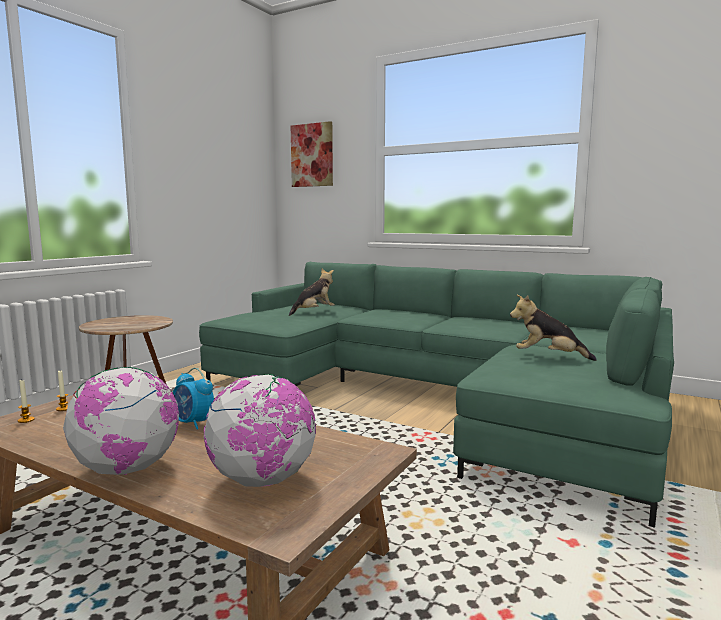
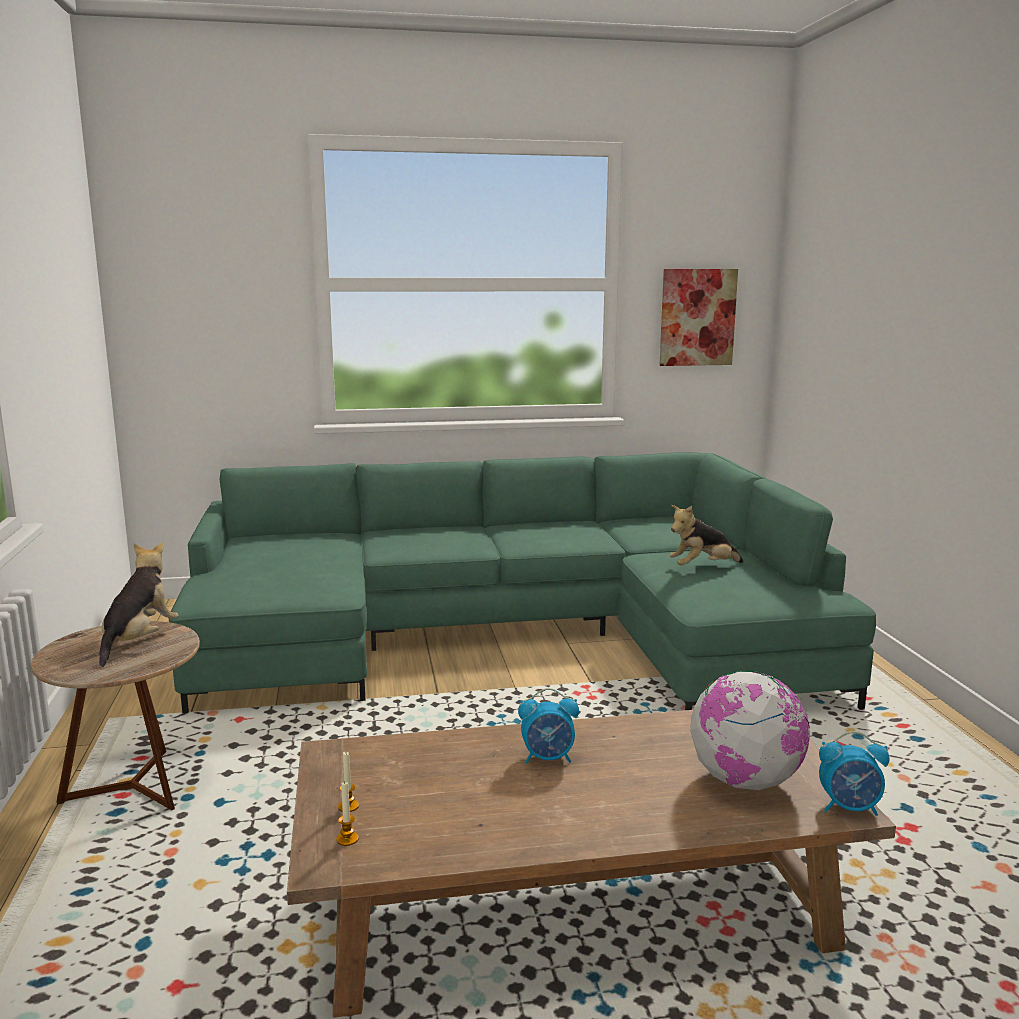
camera: 40 degrees left, 5 degrees up
globe [63,367,179,475] -> none
plush toy [289,269,335,316] -> plush toy moved to [99,543,179,667]
picture [291,121,333,187] -> picture moved to [660,269,738,366]
none -> alarm clock [819,731,890,816]

